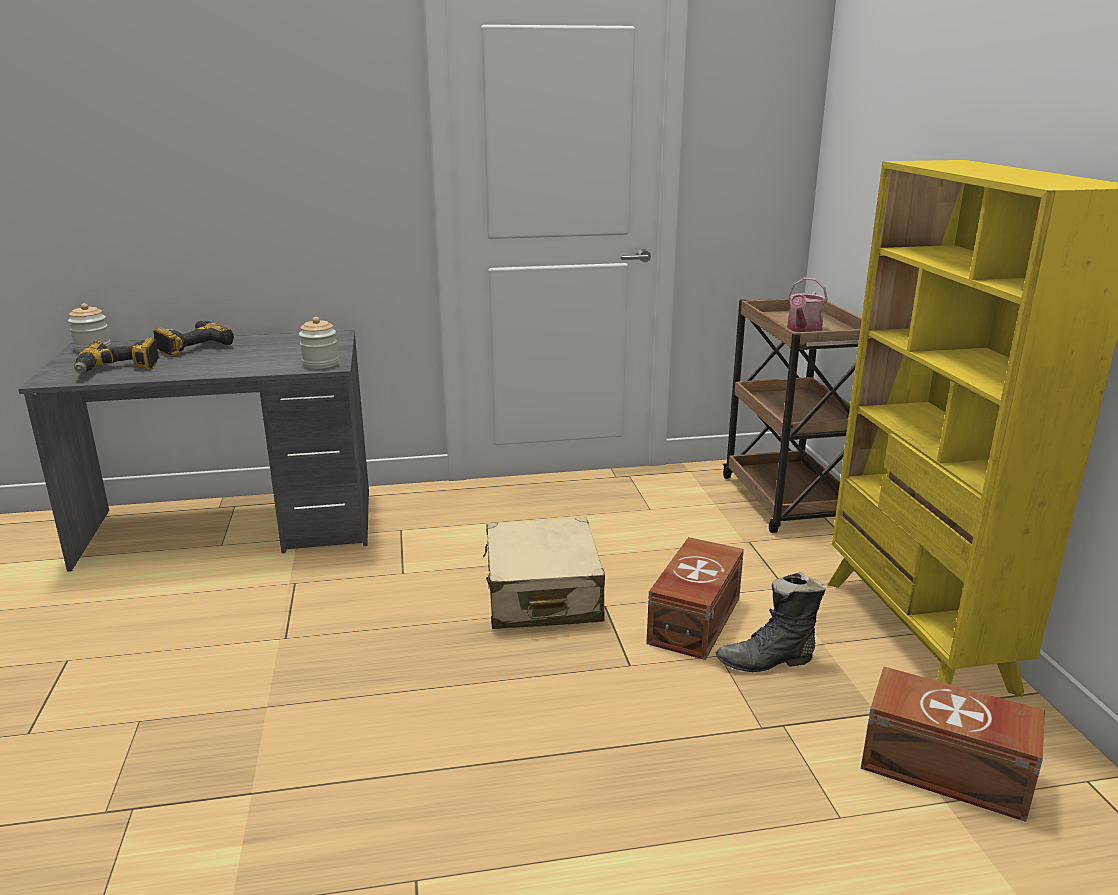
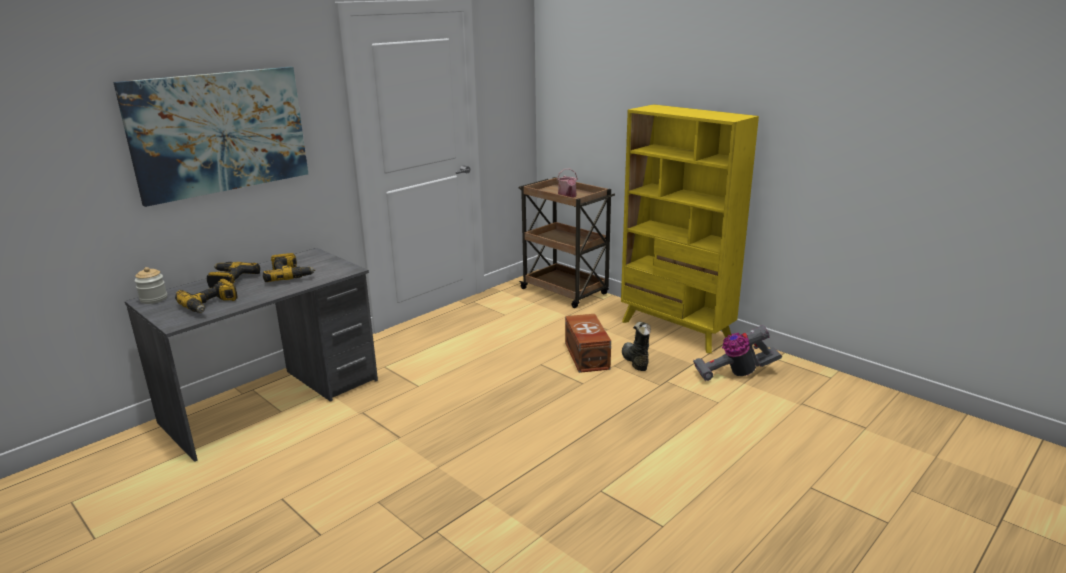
camera: 35 degrees left, 0 degrees up
jar [299,317,339,369] -> none
beige suitcase [483,517,605,629] -> none
black boot [716,572,826,672] -> black boot turned 120 degrees clockwise [622,322,651,371]
brown storage box [861,666,1045,822] -> vacuum cleaner [693,325,782,381]
none -> picture [113,67,308,207]
none -> power drill [263,253,315,282]

